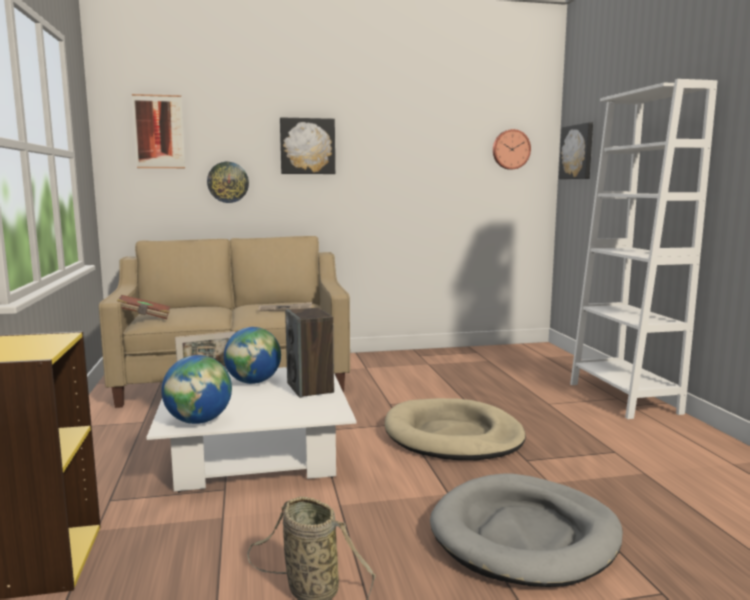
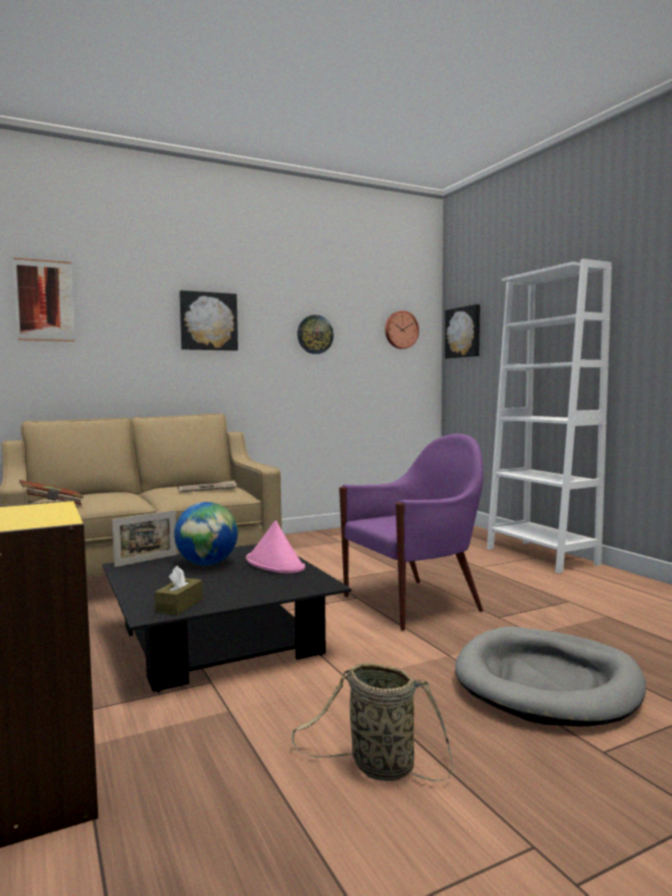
camera: 15 degrees left, 5 degrees down
white coffee table [146,367,357,492] -> black coffee table [102,544,352,692]
globe [161,355,232,424] -> brown tissue box [155,566,203,615]
wall clock [207,162,249,203] -> wall clock moved to [297,315,334,354]
speaker [285,308,334,398] -> pink hat [246,520,305,573]
beige dog bed [385,398,526,460] -> purple armchair [339,434,483,631]

